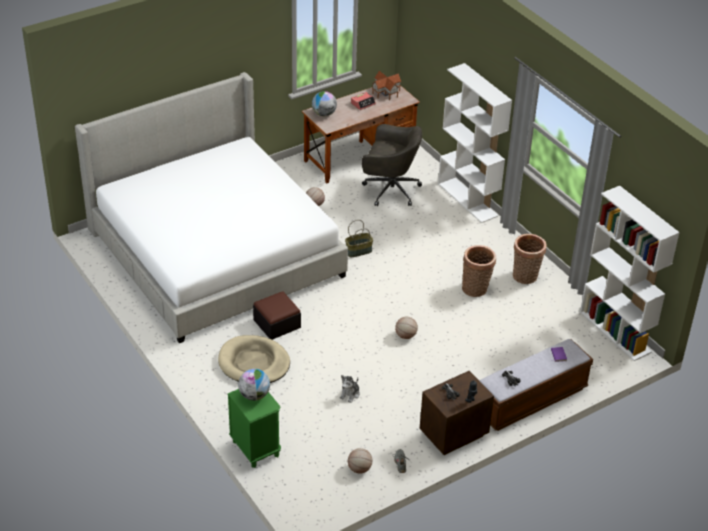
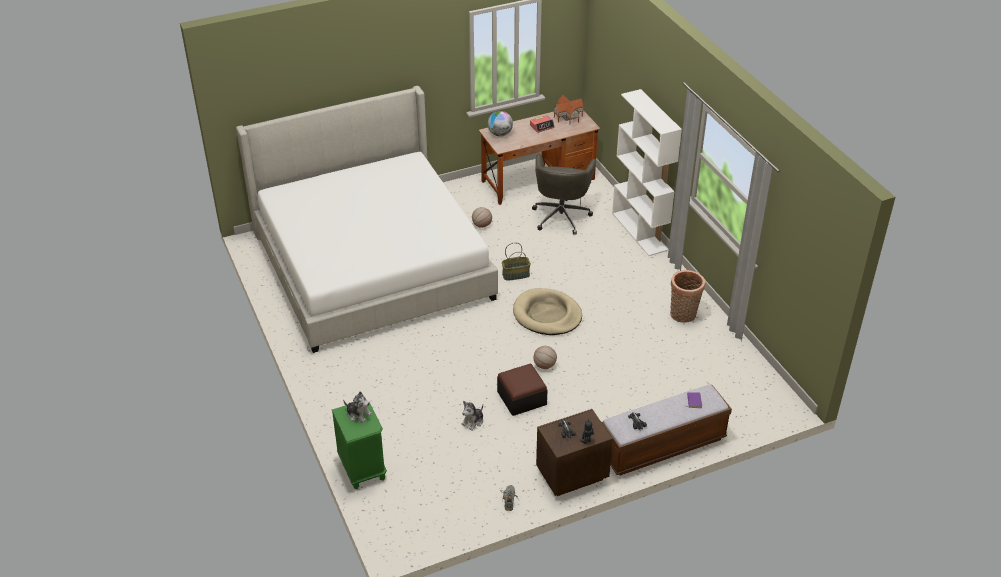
camera: 10 degrees right, 0 degrees up
beige dog bed [218,335,290,383] -> beige dog bed moved to [513,288,582,335]
globe [238,369,270,401] -> plush toy [343,391,372,423]
ottoman [253,291,301,340] -> ottoman moved to [497,364,547,416]
basketball [348,448,372,474] -> none
grey office chair [362,124,422,206] -> grey office chair turned 75 degrees clockwise [532,154,596,235]
basket [462,245,496,297] -> none
white bookcase [580,186,680,361] -> none

